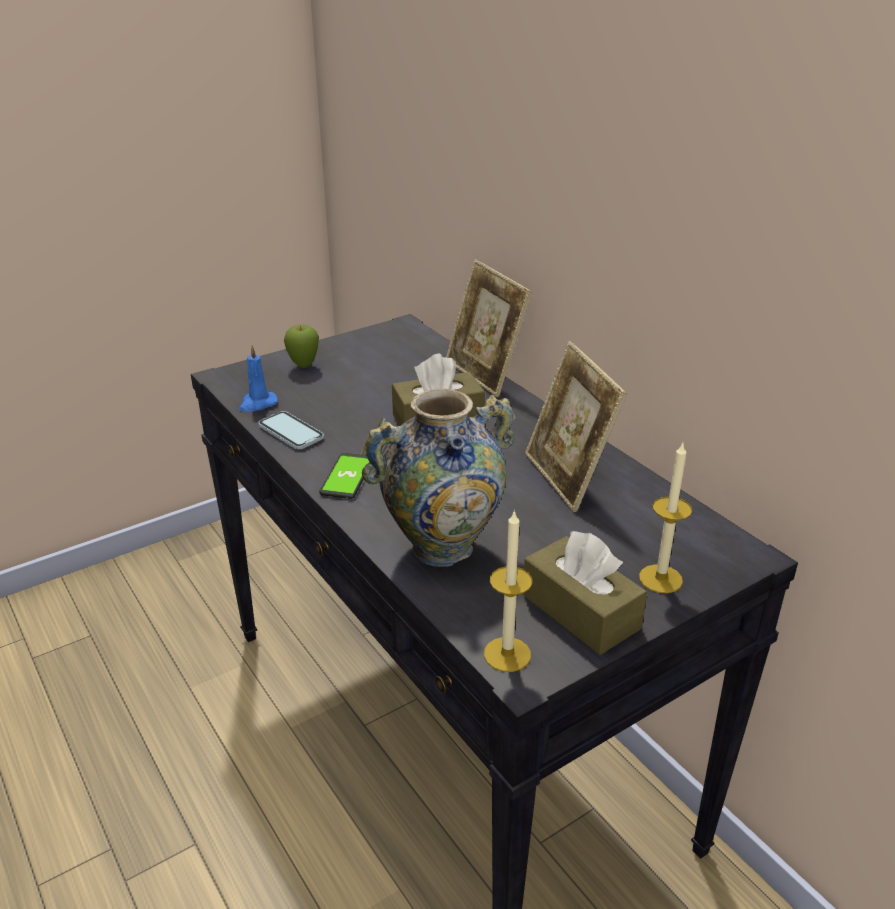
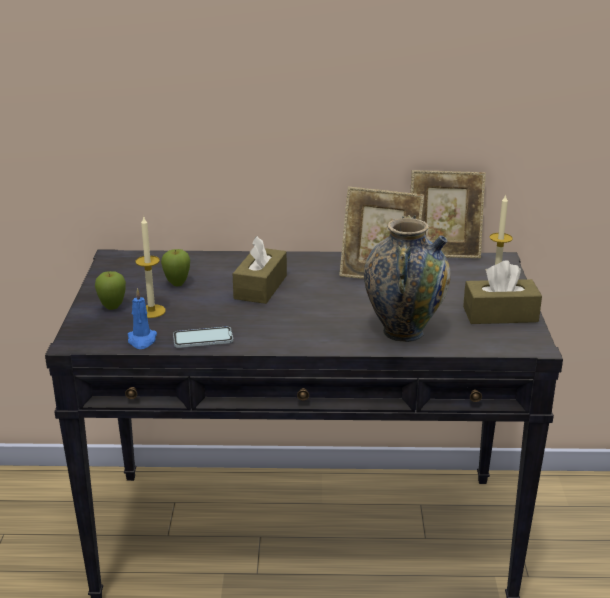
camera: 55 degrees left, 5 degrees down
phone [319,453,370,499] -> none
picture frame [446,259,532,397] -> picture frame moved to [411,170,486,258]
candle [484,510,532,672] -> candle moved to [135,217,166,318]
none -> apple [161,249,190,286]

